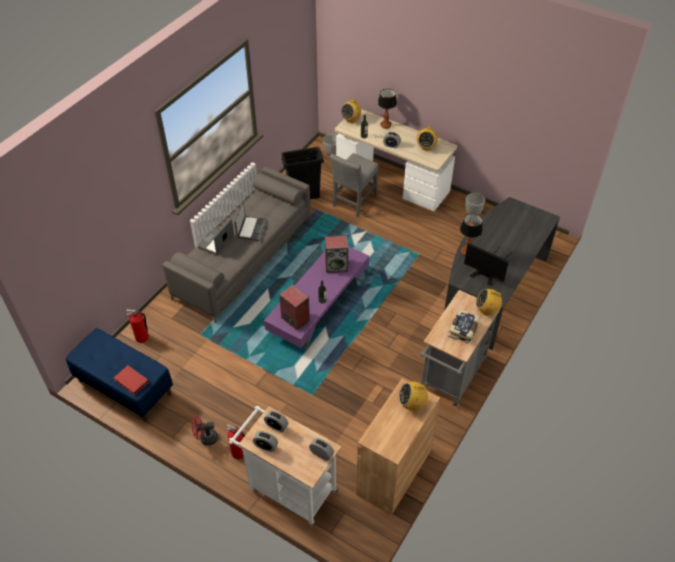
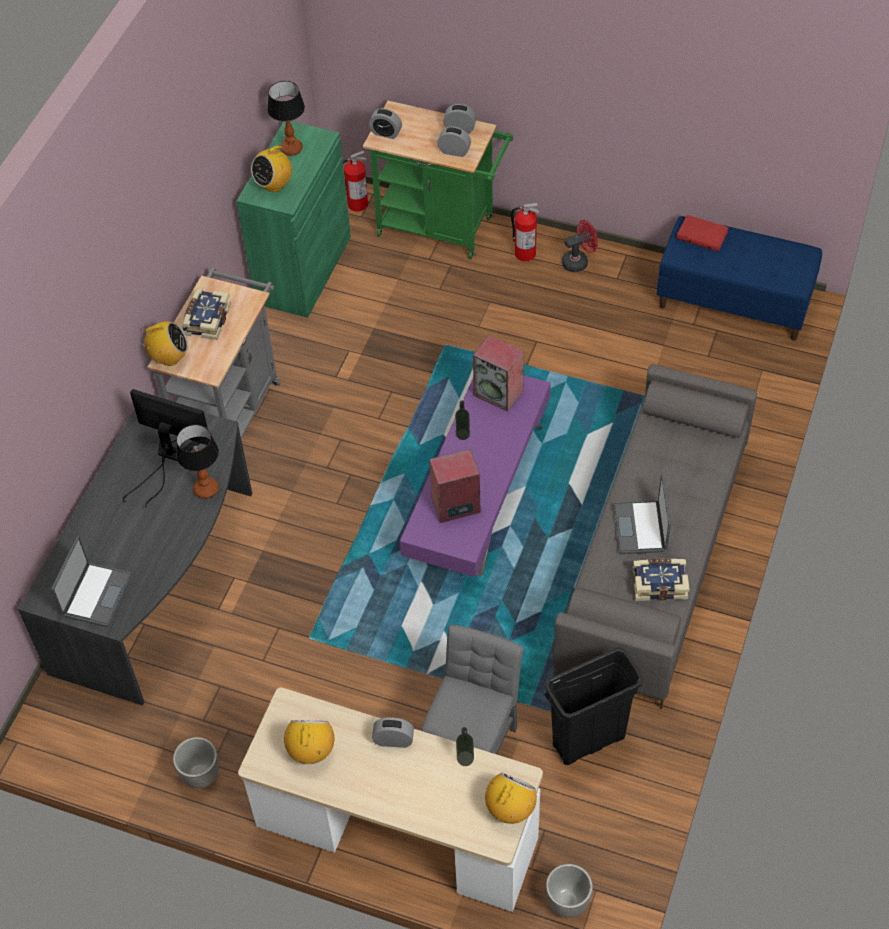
camera: 170 degrees right, 5 degrees up
fire extinguisher [126,309,149,343] -> fire extinguisher moved to [343,150,368,212]
laptop [198,219,234,255] -> laptop moved to [51,537,132,627]
white cart [229,406,341,526] -> green cart [363,101,513,259]
brown cabinet [356,378,440,515] -> green cabinet [237,121,351,318]
table lamp [378,89,397,129] -> table lamp moved to [267,81,305,156]
radio [399,381,428,411] -> radio turned 150 degrees clockwise [251,141,292,192]
none -> book [633,559,690,601]

